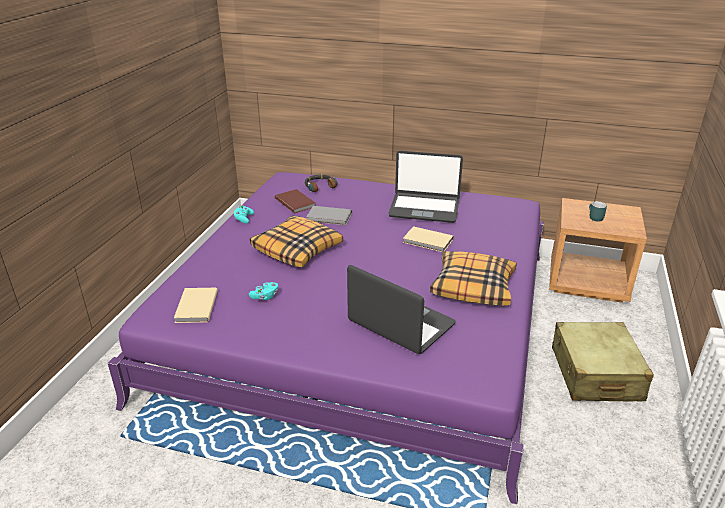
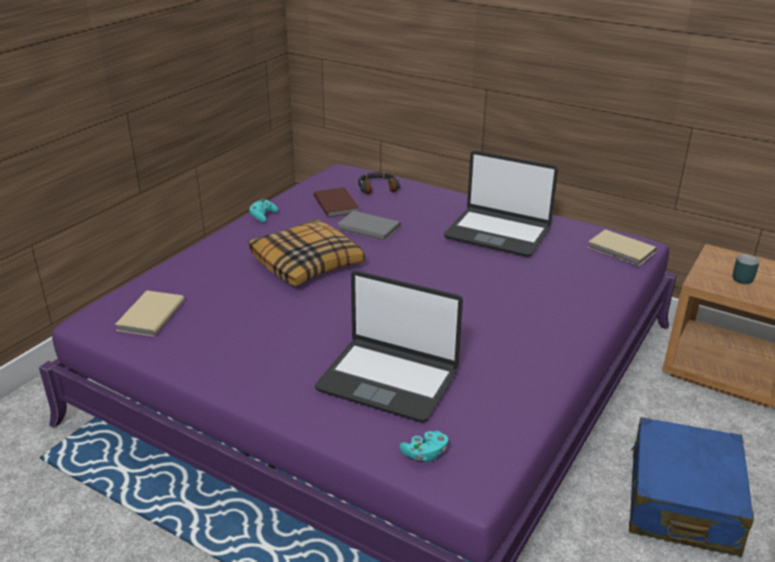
camera: 15 degrees right, 0 degrees up
turquoise game controller [249,282,278,300] -> turquoise game controller moved to [399,431,448,462]
laptop [347,265,456,354] -> laptop turned 150 degrees clockwise [315,271,463,422]
beige book [403,226,454,252] -> beige book moved to [588,229,657,266]
pillow [430,251,516,306] -> none
beige suitcase [552,322,654,401] -> blue suitcase [629,417,754,557]

